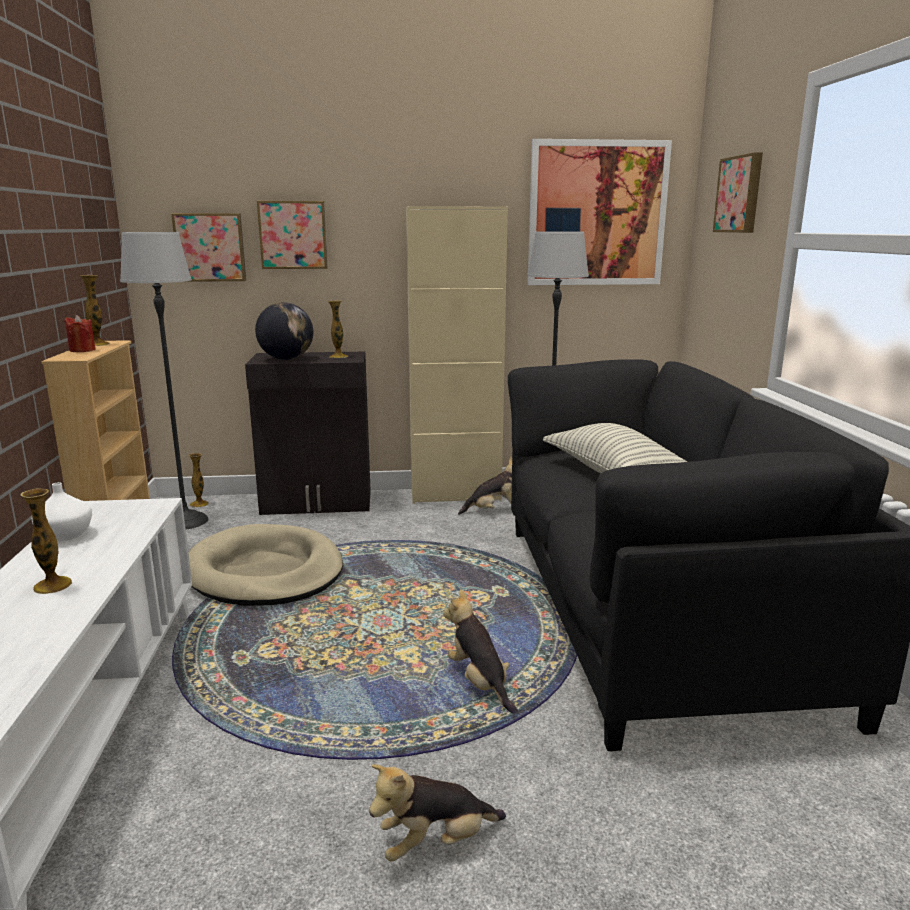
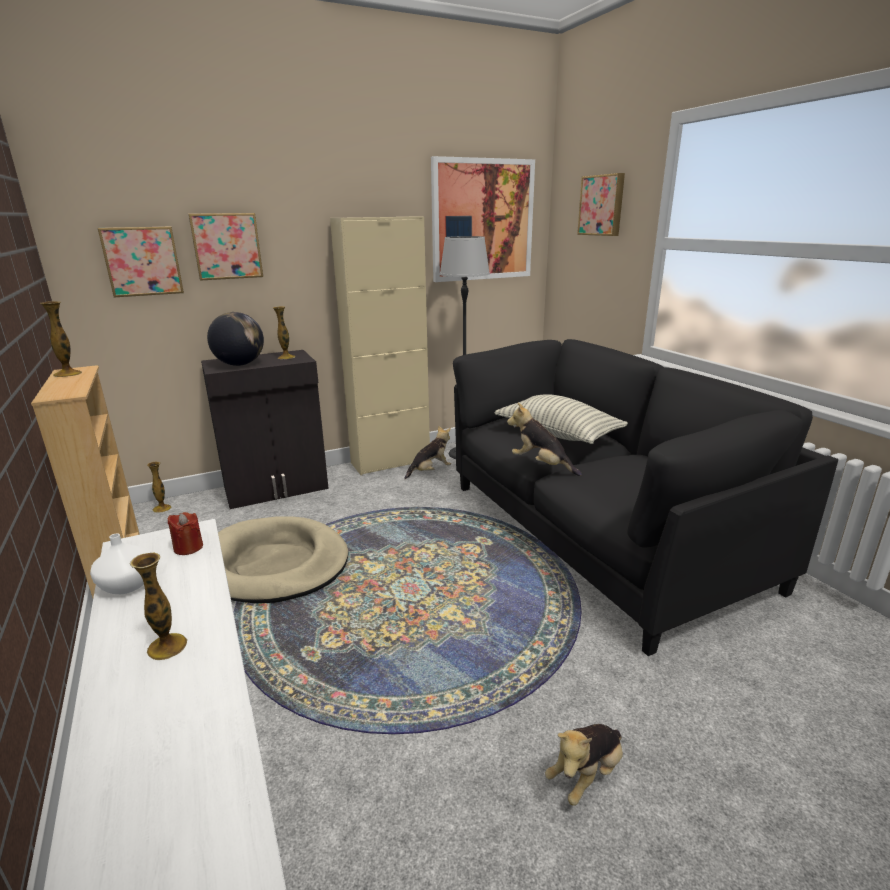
camera: 20 degrees left, 5 degrees up
red candle [64,315,96,352] -> red candle moved to [168,512,203,555]
floor lamp [120,232,208,529] -> none
plush toy [443,589,518,713] -> plush toy moved to [507,403,582,476]

